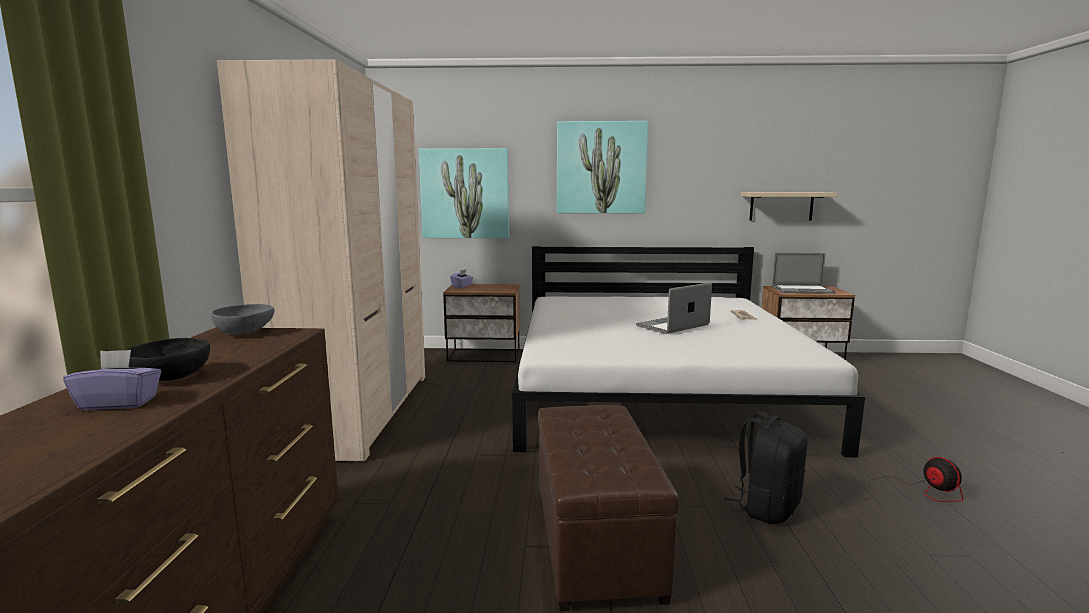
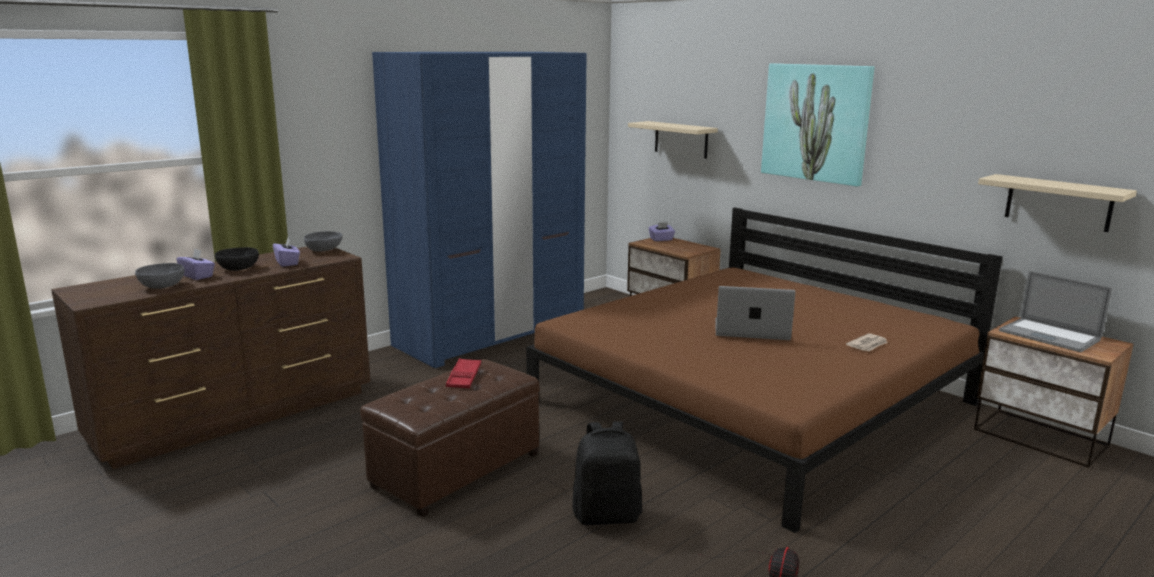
camera: 45 degrees right, 5 degrees up
beige wardrobe [217,59,425,462] -> blue wardrobe [372,52,587,368]
picture [419,148,509,238] -> beige shelf [628,121,718,159]
white bed [512,246,865,457] -> brown bed [526,208,1003,533]
none -> grey bowl [135,263,185,289]
none -> purple tissue box [273,238,300,267]
none -> red tray [446,358,481,388]

